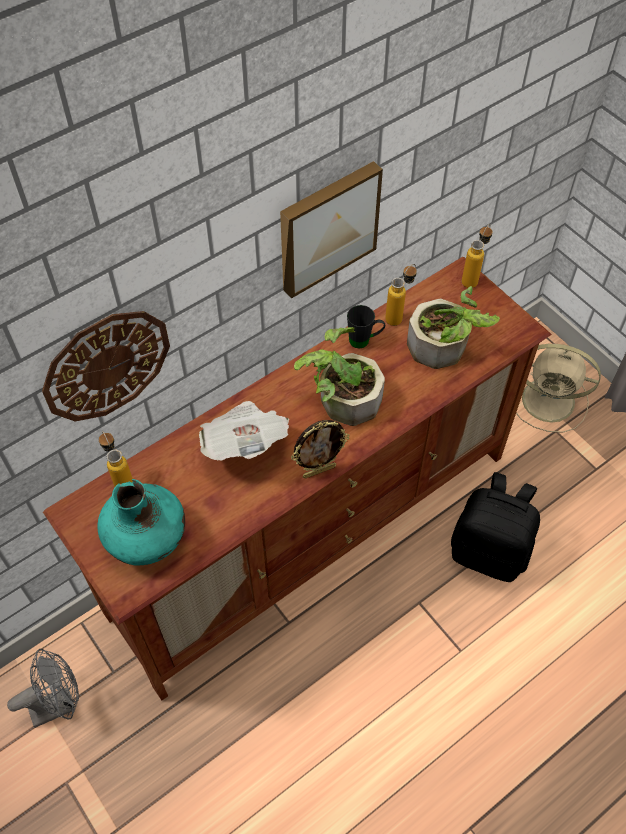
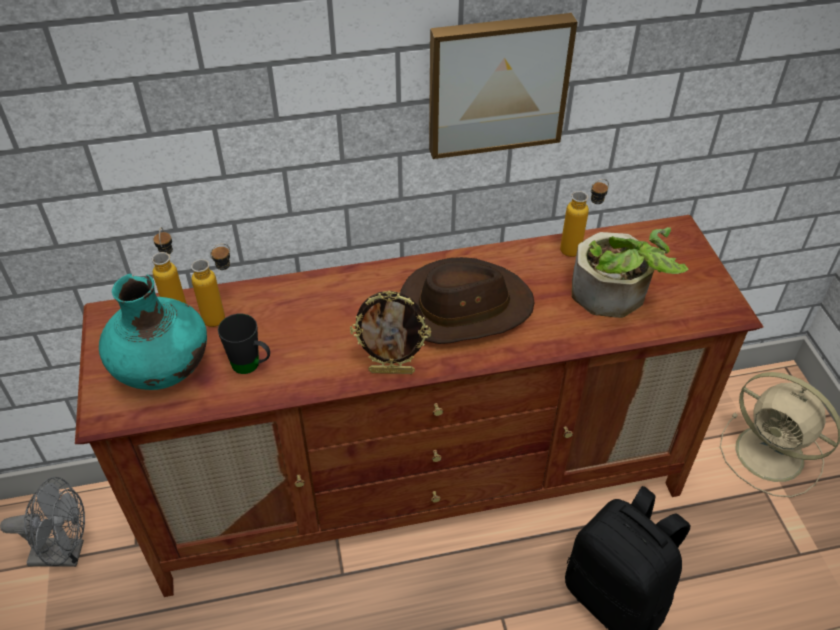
camera: 25 degrees right, 10 degrees down
wall clock [42,311,170,421] -> none
newspaper [199,401,289,461] -> none
potted plant [294,327,385,426] -> brown hat [400,257,535,344]
black mug [347,305,385,348] -> black mug moved to [218,314,270,374]
bottle [462,224,493,288] -> bottle moved to [191,243,230,327]

